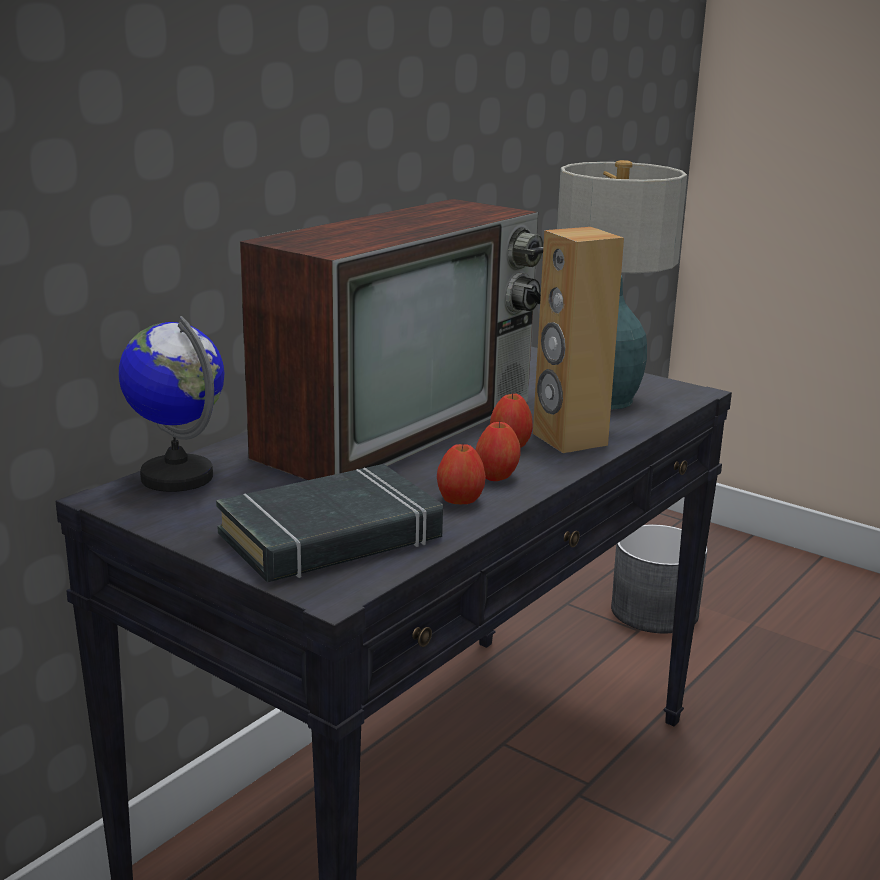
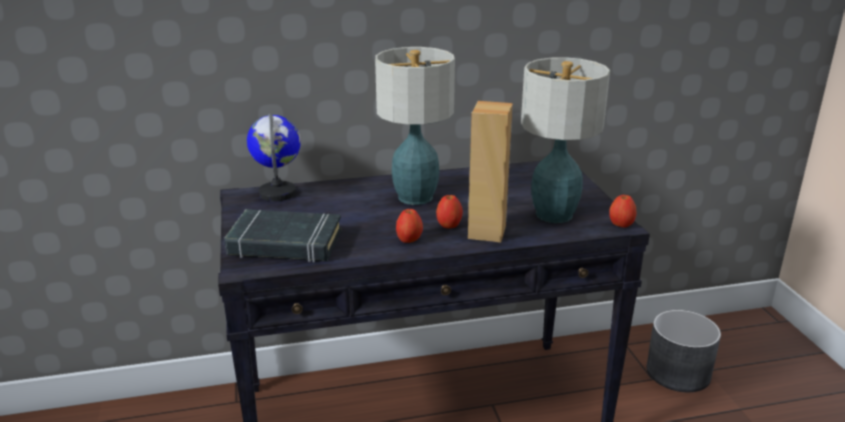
camera: 40 degrees right, 5 degrees up
television [240,199,544,480] -> table lamp [375,47,455,205]
apple [437,444,486,504] -> apple moved to [609,195,637,227]

